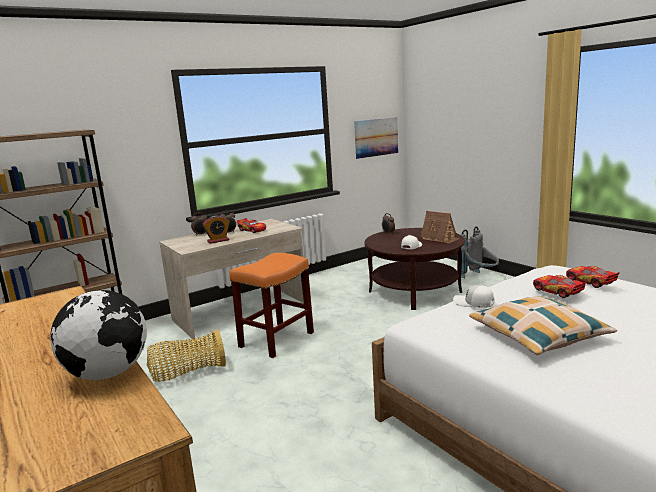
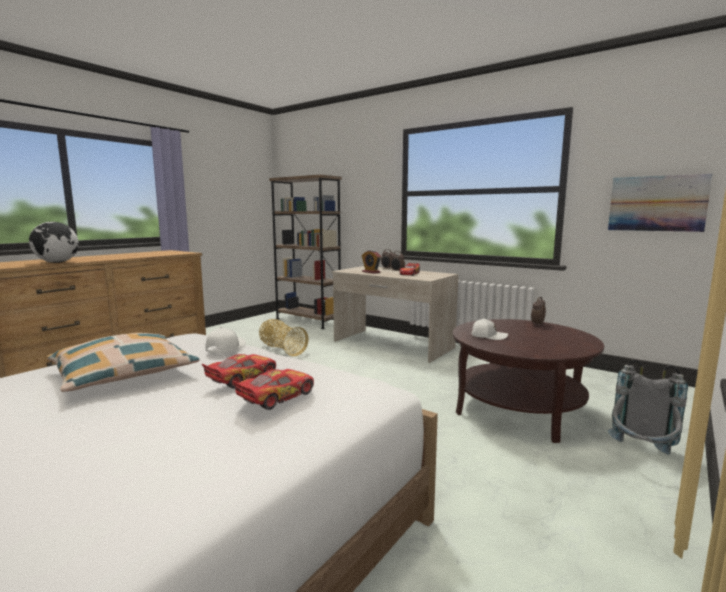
camera: 70 degrees right, 5 degrees down
orange stool [229,253,314,358] -> none
toy house [420,211,460,243] -> none

